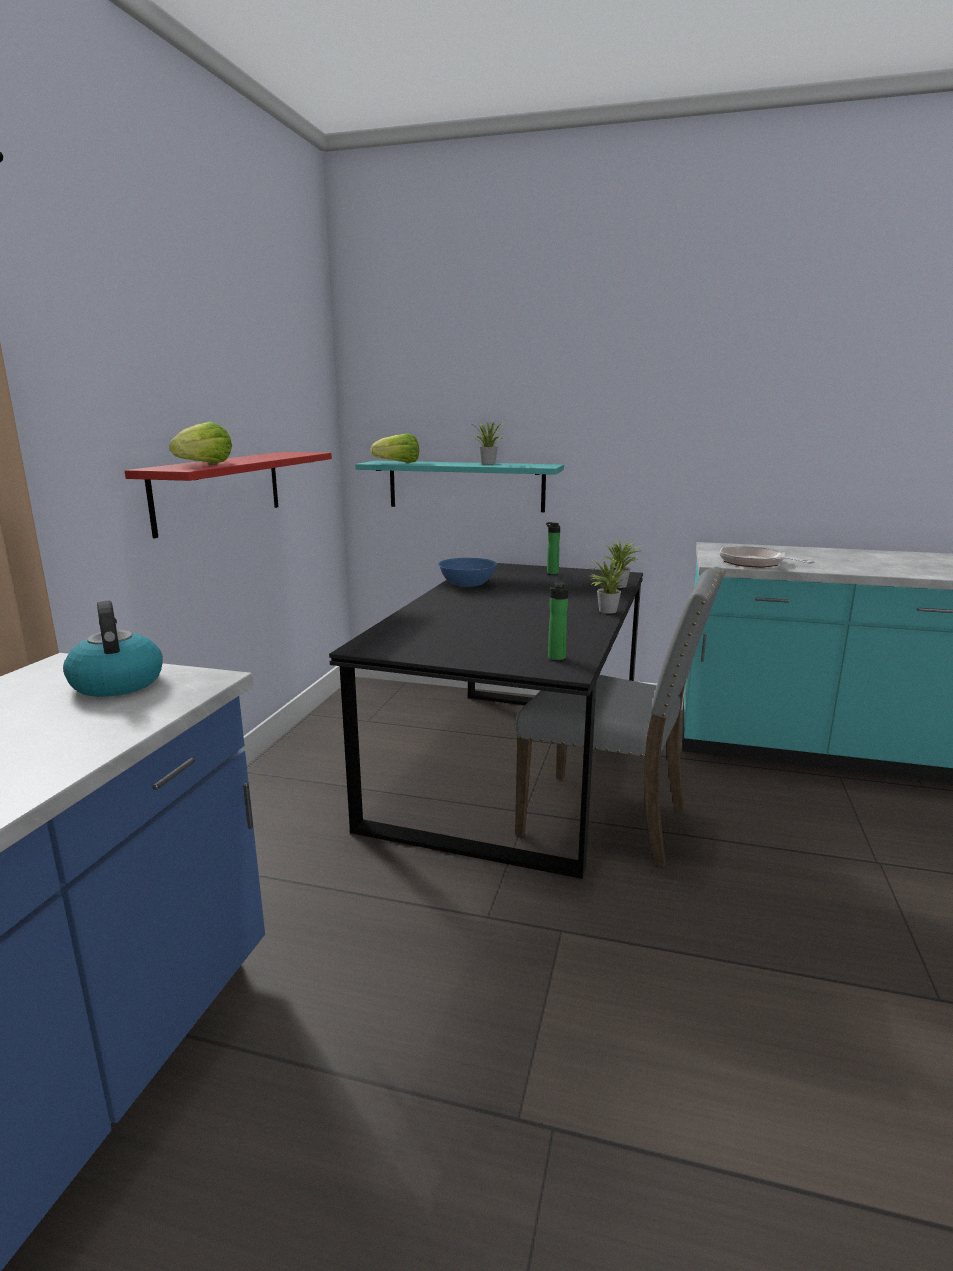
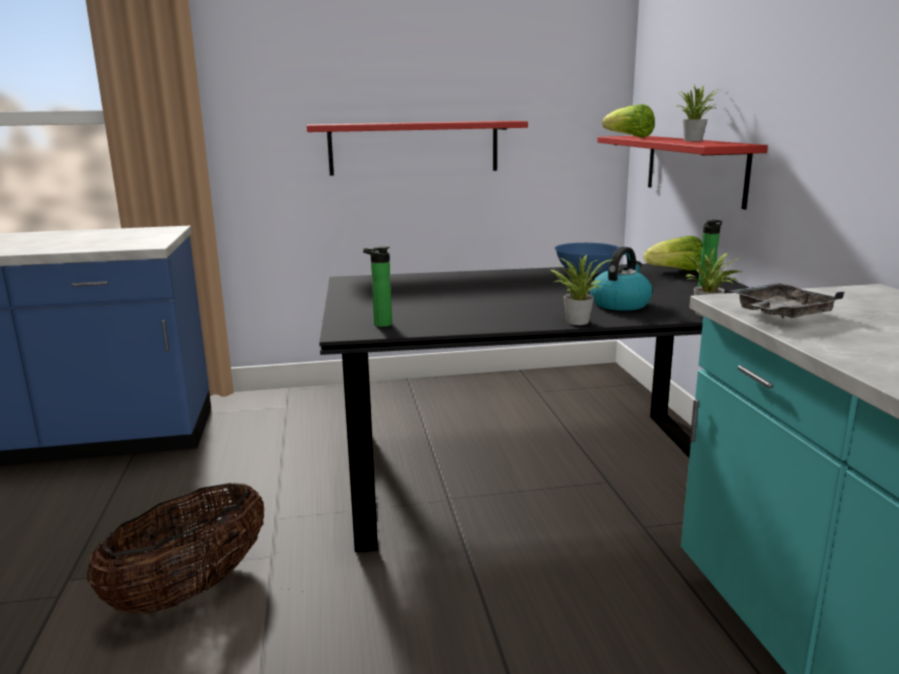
camera: 65 degrees right, 0 degrees up
kettle [63,601,163,697] -> kettle moved to [590,247,652,311]
lettuce [169,422,232,464] -> lettuce moved to [644,236,702,271]
turquoise shelf [355,461,564,512] -> red shelf [597,136,768,209]
grey chair [515,567,726,867] -> none
frying pan [720,546,814,568] -> grey tray [730,283,844,318]
none -> basket [87,483,265,614]

